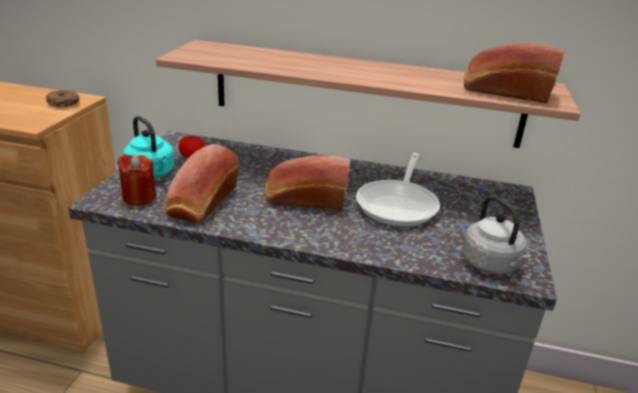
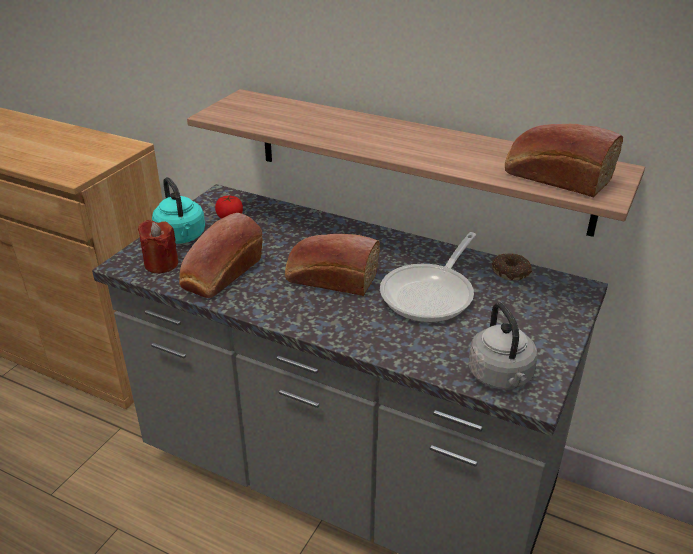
camera: 15 degrees right, 5 degrees up
donut [46,90,79,107] -> donut moved to [492,253,532,280]

